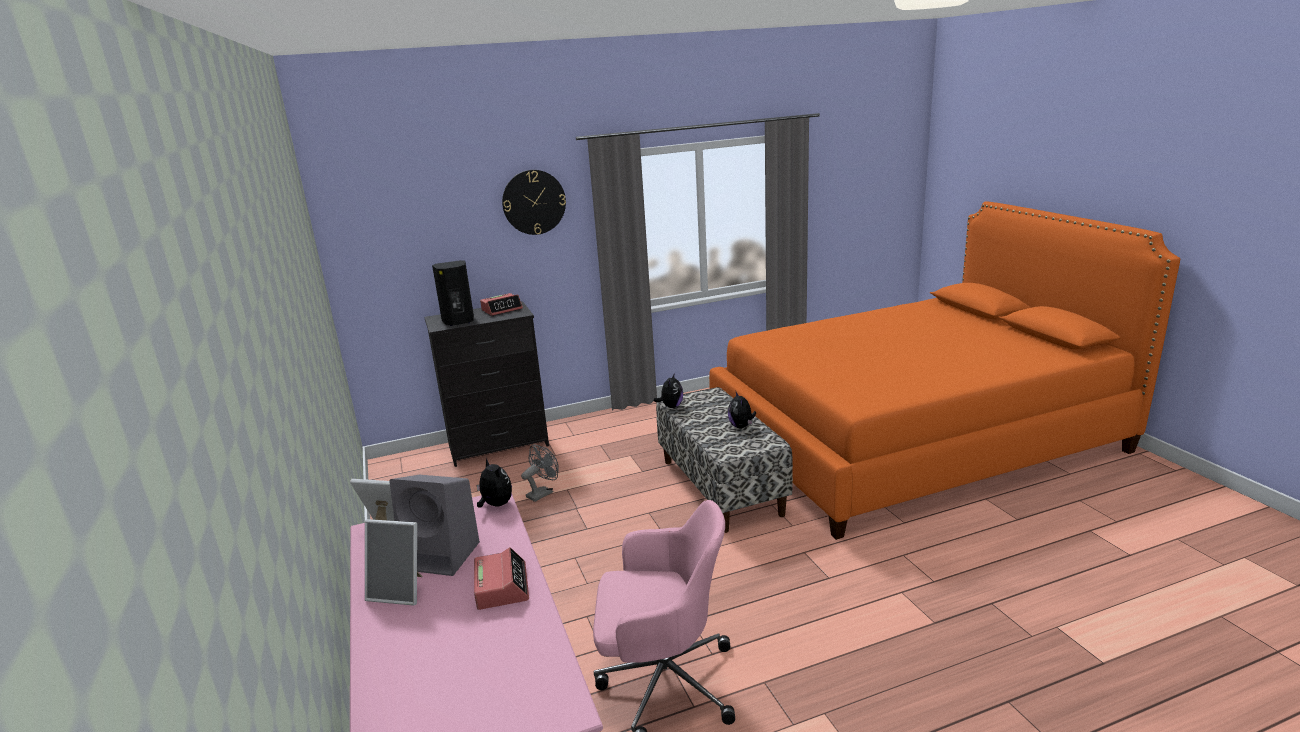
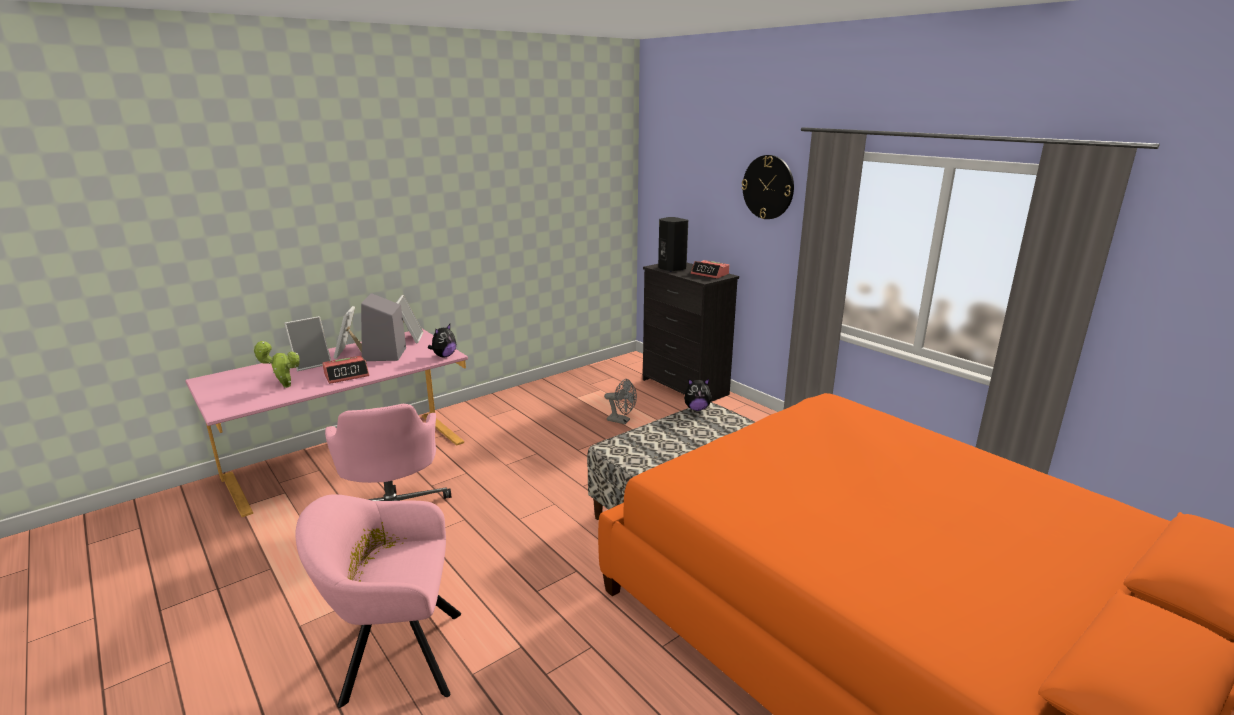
camera: 70 degrees right, 0 degrees up
plush toy [728,390,756,428] -> none
none -> potted plant [253,341,300,388]
none -> picture frame [284,316,331,371]
none -> pink armchair [295,494,461,708]

